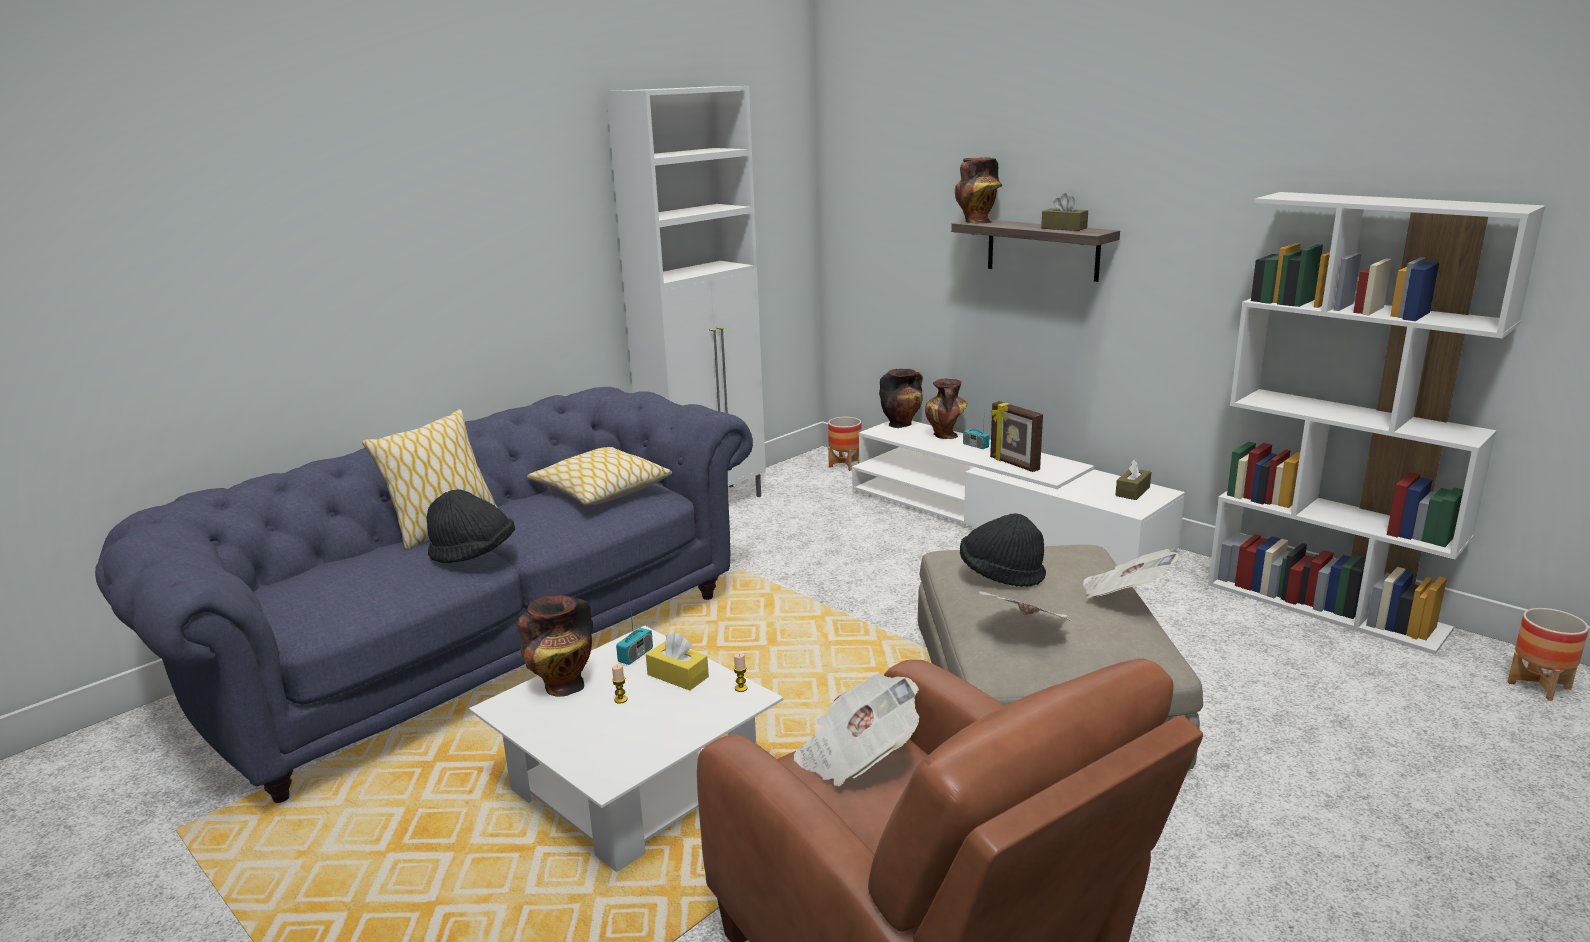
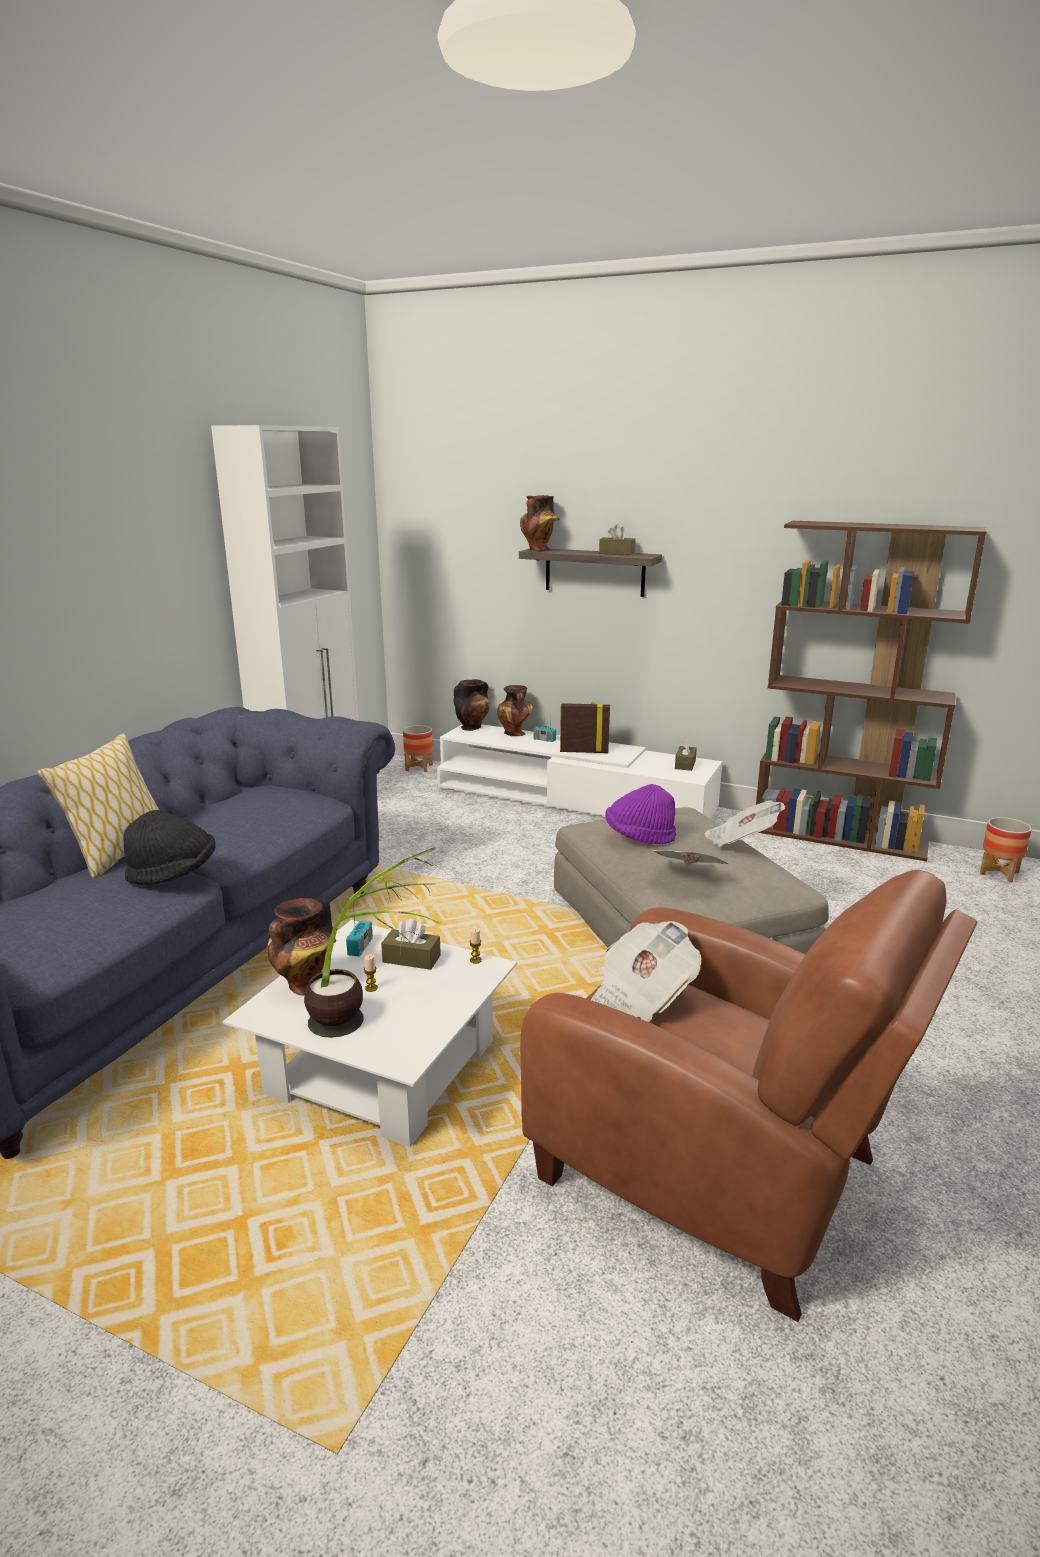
camera: 20 degrees left, 0 degrees up
pillow [527,447,672,505] -> none
yellow tissue box [646,633,709,691] -> brown tissue box [381,919,441,970]
black hat [960,513,1046,587] -> purple hat [605,784,676,844]
picture frame [990,401,1043,472] -> picture frame turned 150 degrees clockwise [560,702,610,753]
white bookcase [1208,192,1546,655] -> brown bookcase [756,521,986,861]
none -> potted plant [304,847,440,1038]

